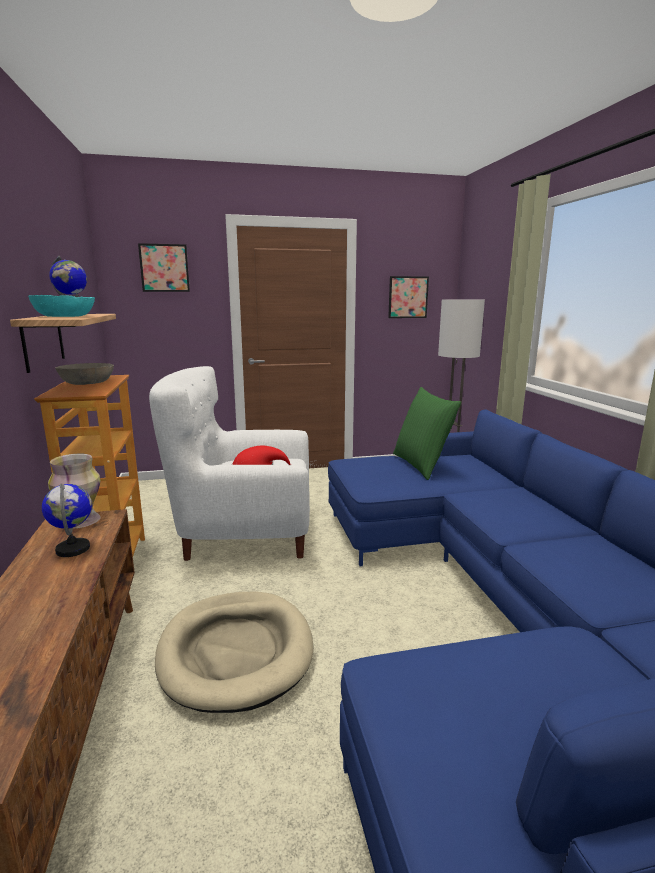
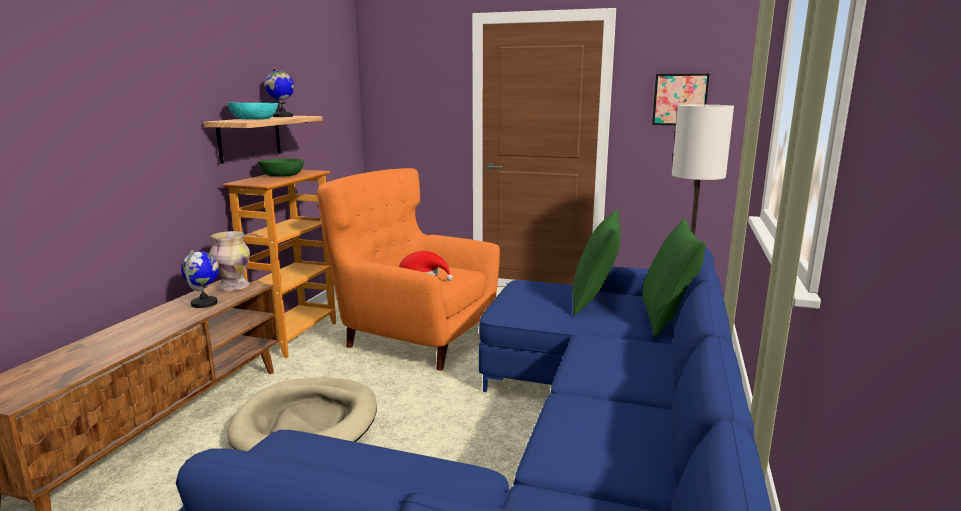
camera: 30 degrees right, 0 degrees up
grey bowl [55,363,114,385] -> green bowl [257,159,305,177]
picture [138,243,190,292] -> none
white armchair [149,366,310,561] -> orange armchair [317,168,500,371]
none -> green pillow [642,219,706,337]

